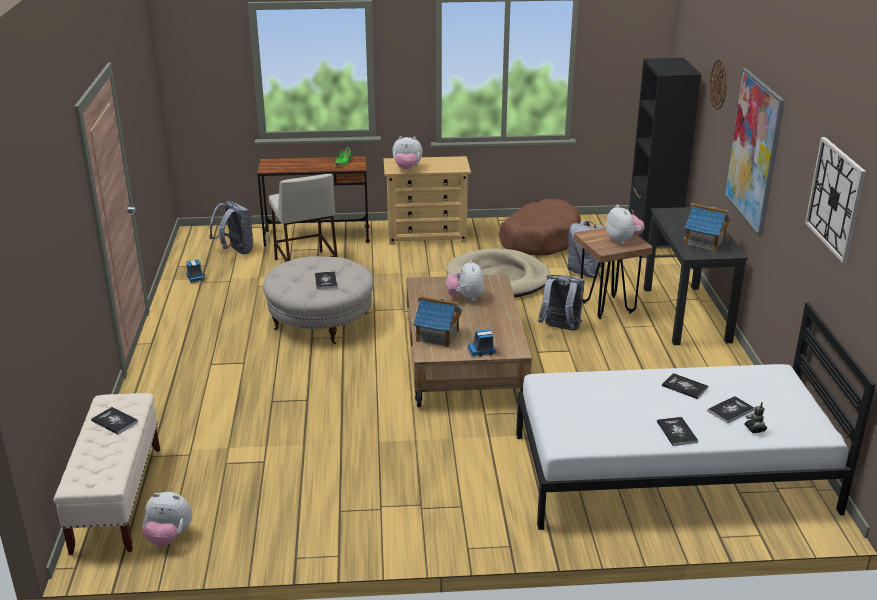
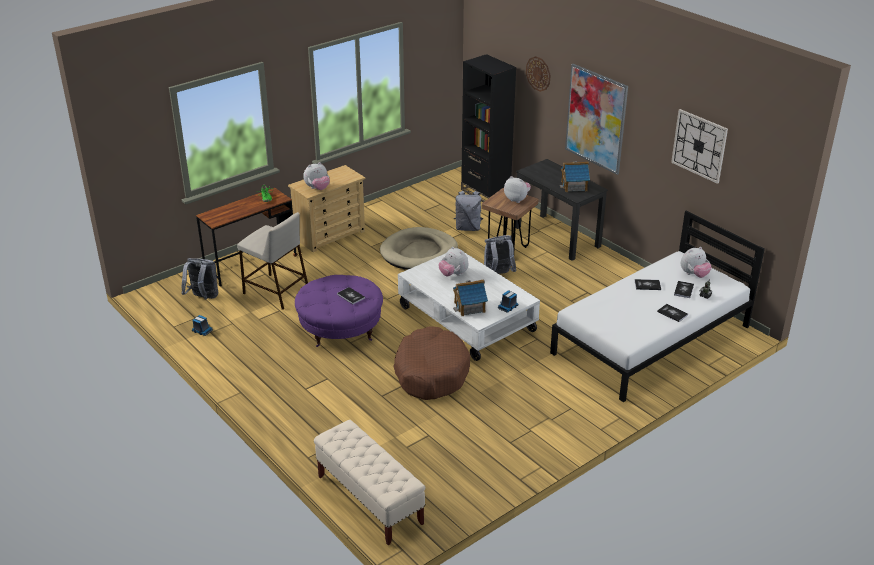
camera: 35 degrees left, 5 degrees up
book [91,407,138,434] -> none
plush toy [142,492,192,546] -> plush toy moved to [681,247,712,278]
beige ottoman [263,256,374,344] -> purple ottoman [295,275,383,347]
brown coffee table [406,274,532,407] -> white coffee table [398,252,540,361]
brown dog bed [499,199,581,256] -> brown dog bed moved to [394,327,470,400]

